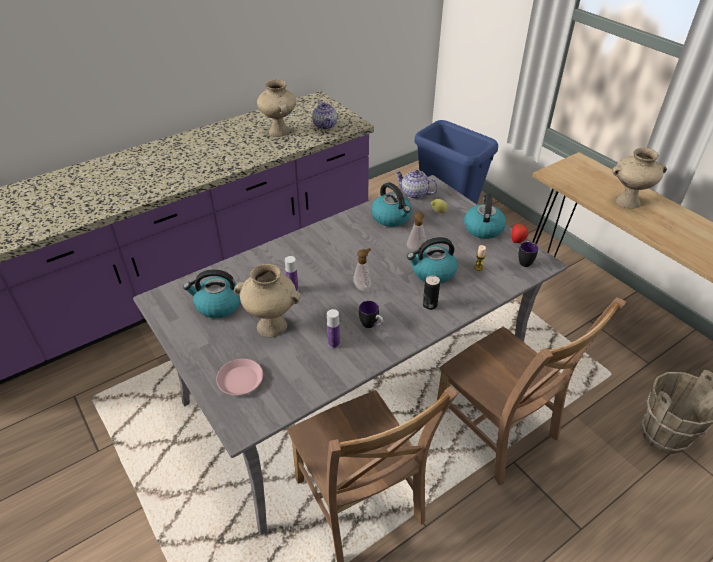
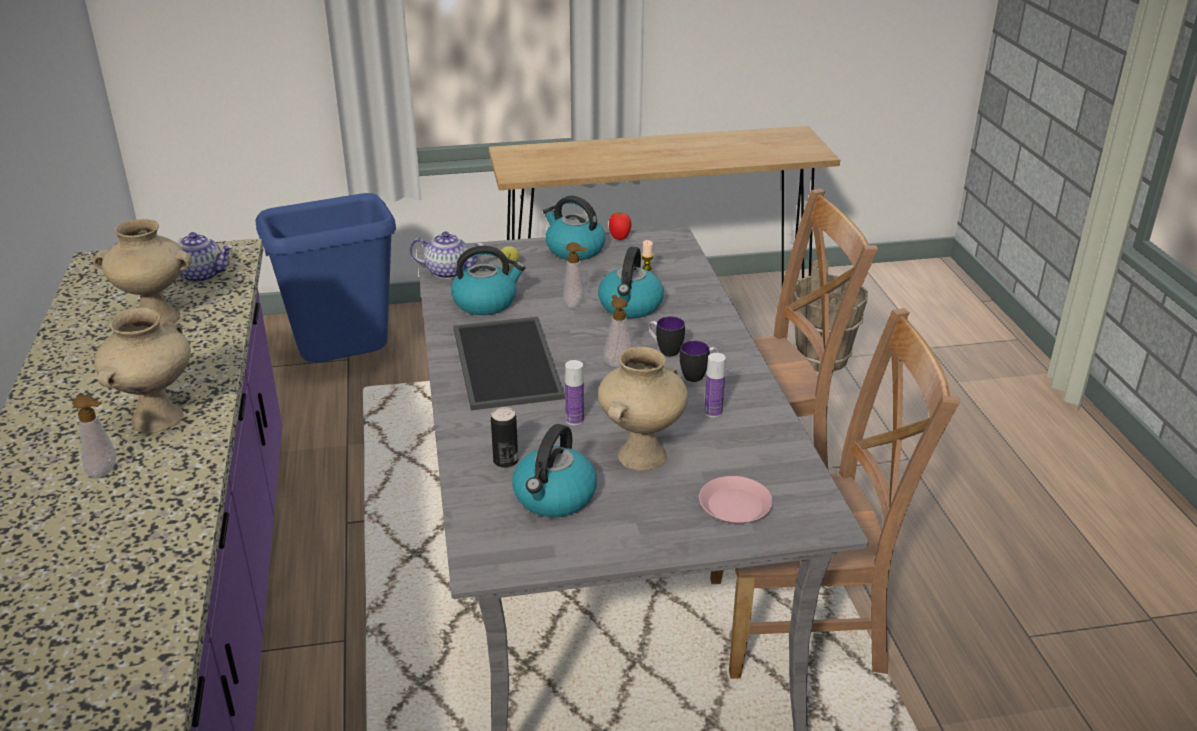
camera: 65 degrees left, 10 degrees down
teapot [395,170,438,199] -> teapot turned 135 degrees counterclockwise [410,232,483,279]
can [423,275,440,310] -> can moved to [491,407,518,468]
mug [518,241,538,267] -> mug moved to [648,316,685,356]
beige vase [612,147,667,209] -> beige vase moved to [94,308,191,433]
none -> soap dispenser [72,395,117,479]
none -> tray [453,317,565,410]

